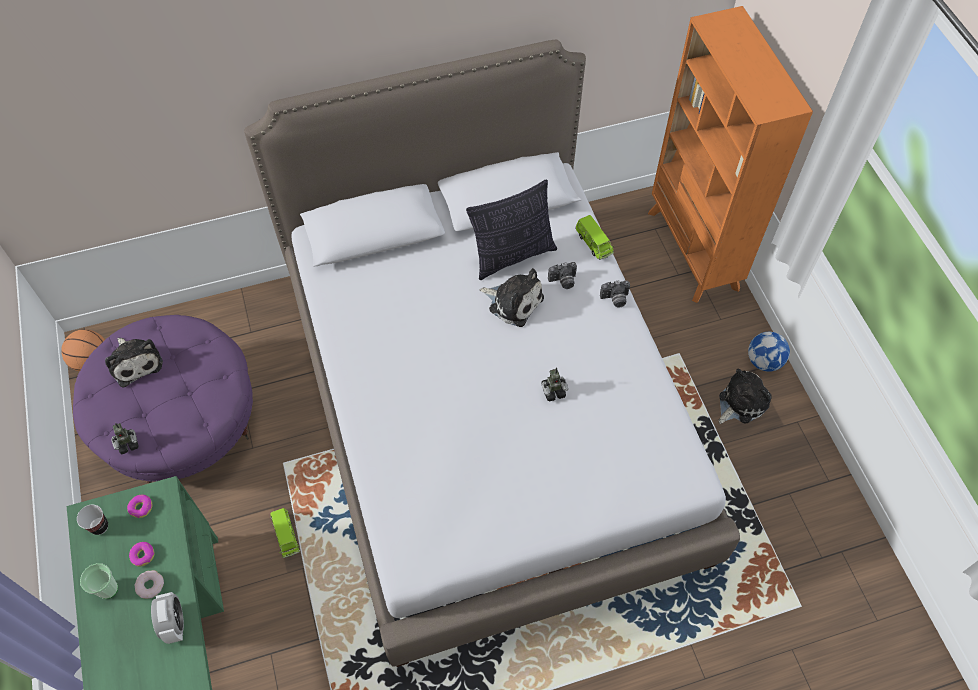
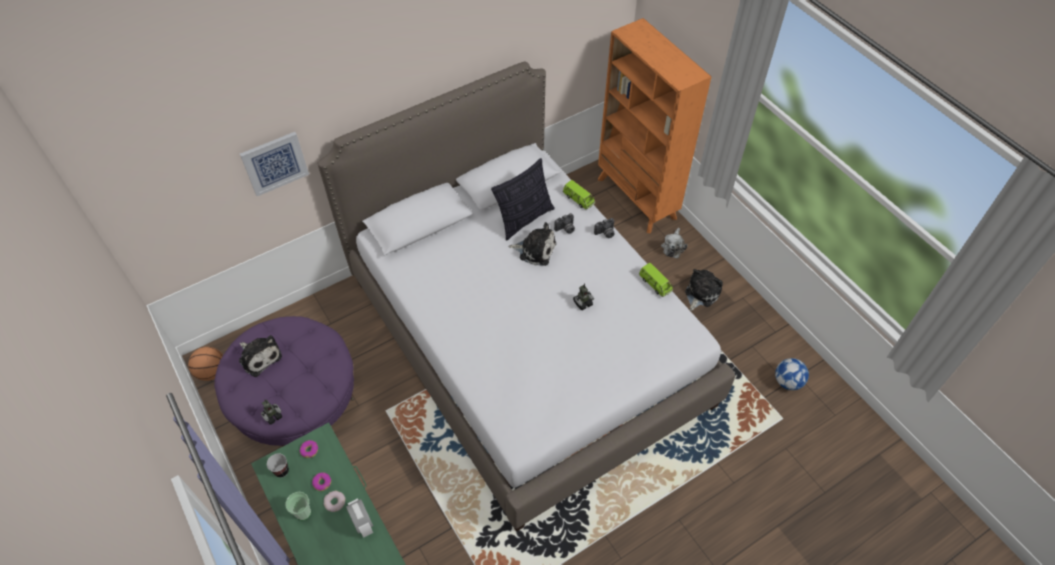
camera: 15 degrees left, 5 degrees down
green toy car [271,508,300,558] -> green toy car moved to [639,263,673,297]
football [748,332,790,372] -> football moved to [775,358,809,390]
none -> picture [240,132,309,196]
none -> plush toy [661,228,688,258]

